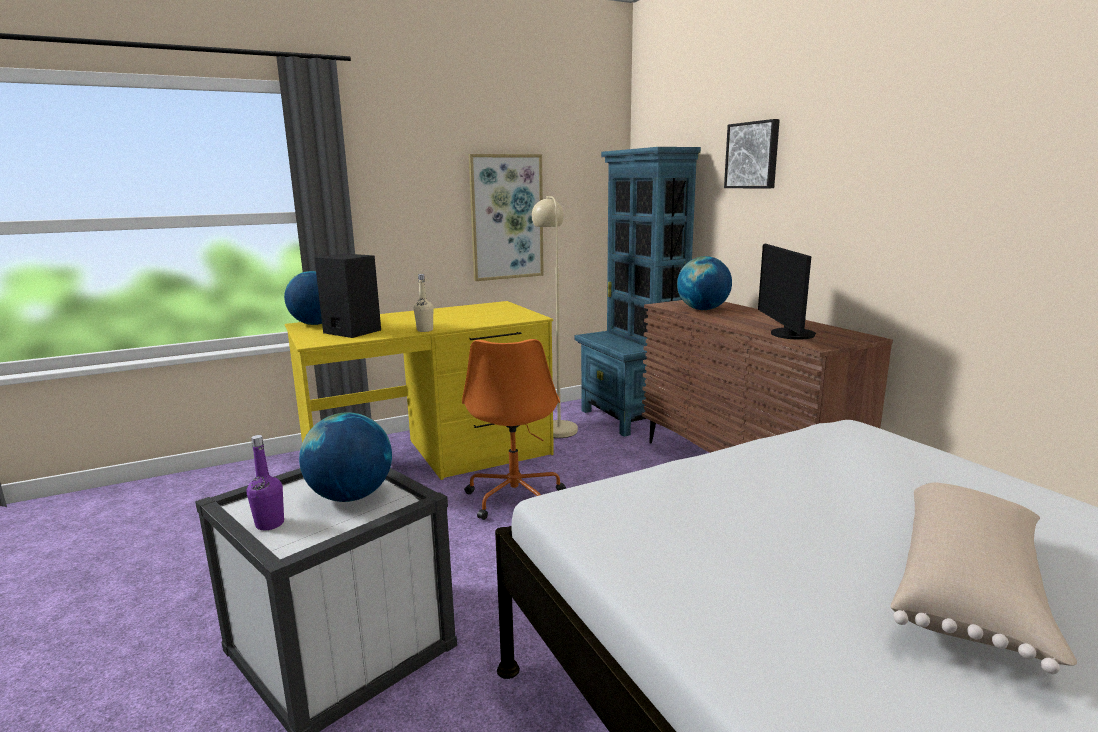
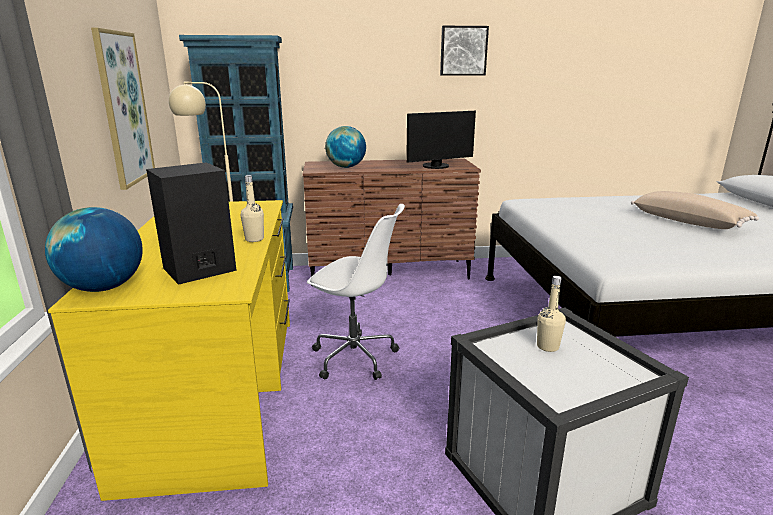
camera: 70 degrees left, 5 degrees up
purple bottle [246,435,284,530] -> none
globe [299,412,392,502] -> beige bottle [537,276,566,352]
orange office chair [462,339,566,520] -> white office chair [307,204,405,380]
picture [724,119,780,188] -> picture moved to [440,26,489,76]
monitor [758,243,816,340] -> monitor turned 45 degrees counterclockwise [406,111,476,169]

